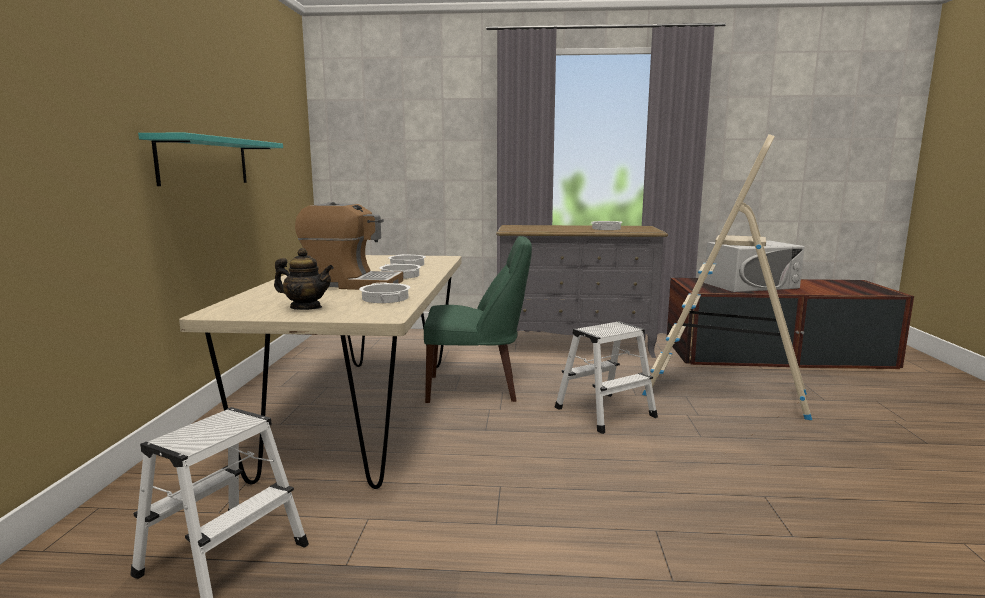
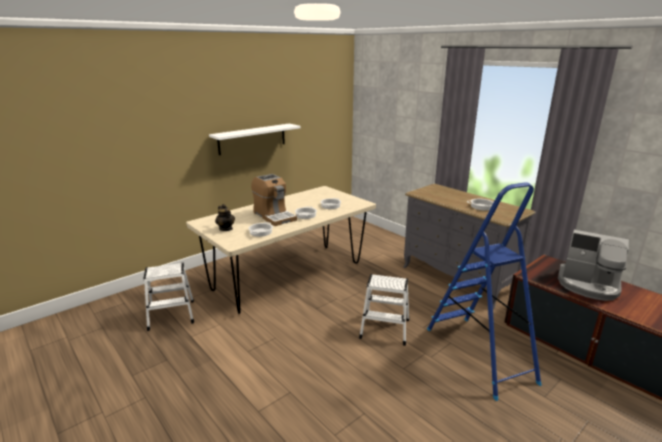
camera: 45 degrees right, 10 degrees up
turquoise shelf [138,133,283,186] -> white shelf [209,124,300,155]
green chair [424,236,532,403] -> none
beige step ladder [642,134,812,420] -> blue step ladder [427,182,541,401]
white microwave [704,240,805,292] -> coffee machine [558,230,629,301]

